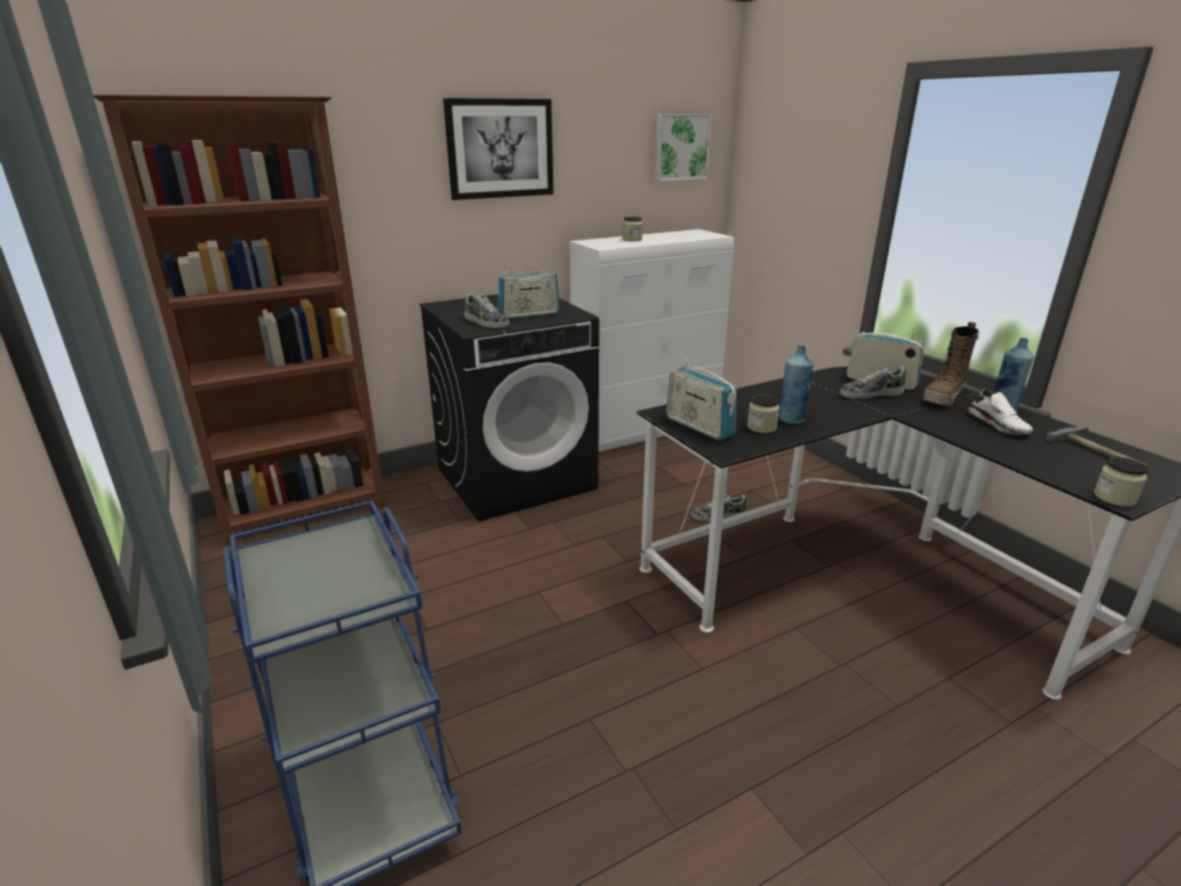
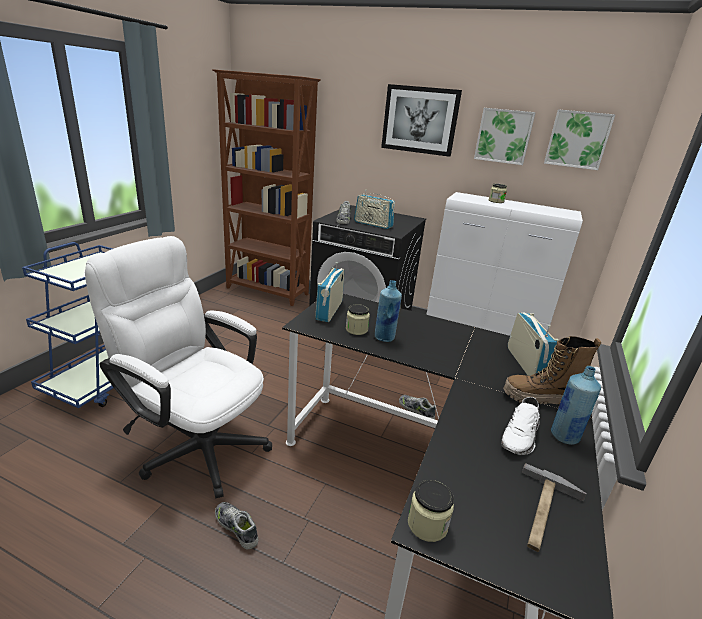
camera: 50 degrees right, 0 degrees up
shoe [840,366,906,399] -> shoe moved to [215,502,258,549]
none -> white office chair [85,236,272,499]
none -> picture [474,108,536,165]

